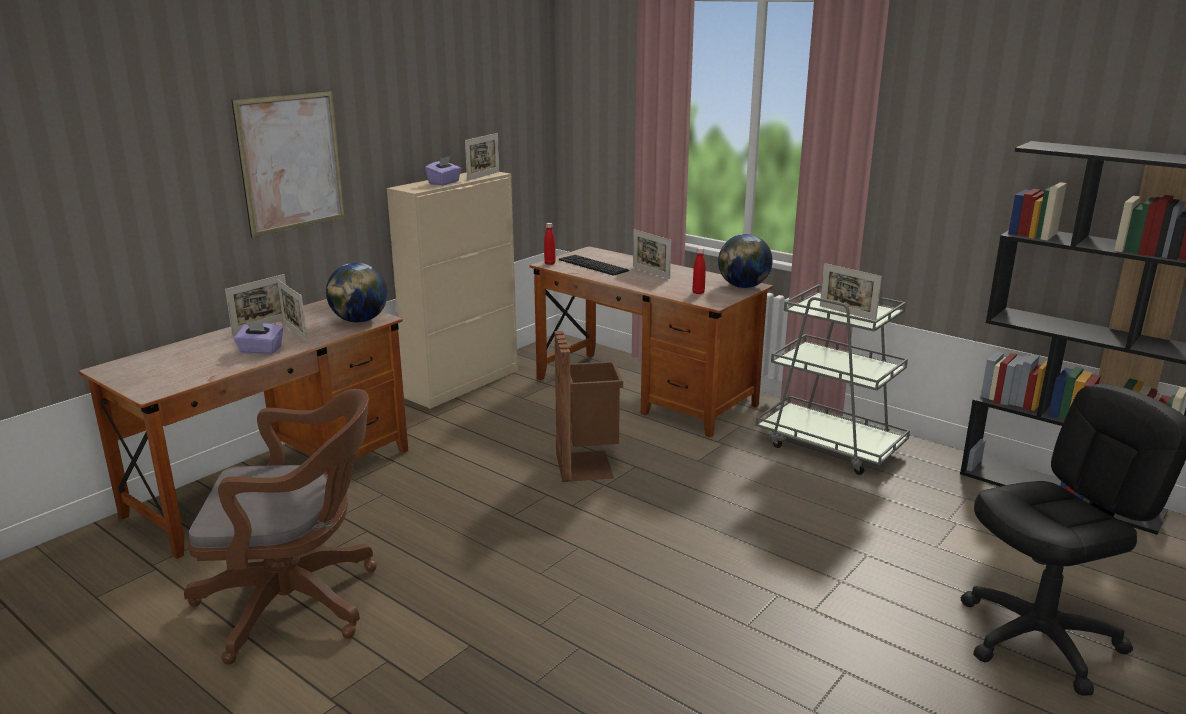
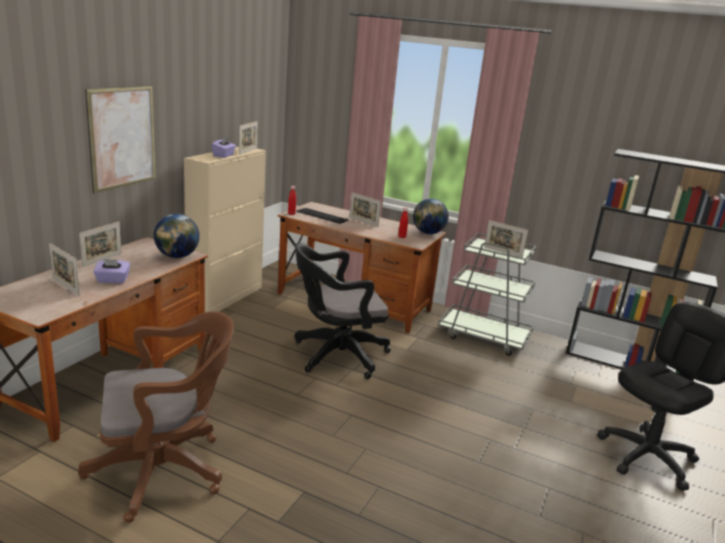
camera: 15 degrees left, 0 degrees up
picture frame [277,279,308,342] -> picture frame moved to [49,243,80,296]
brown trash can [555,331,623,482] -> black office chair [294,243,391,379]

